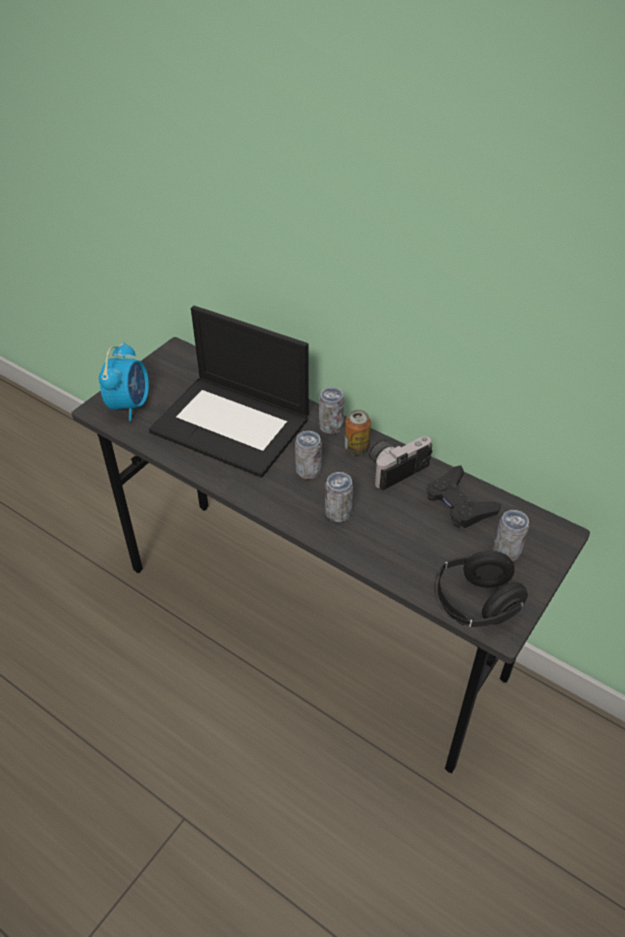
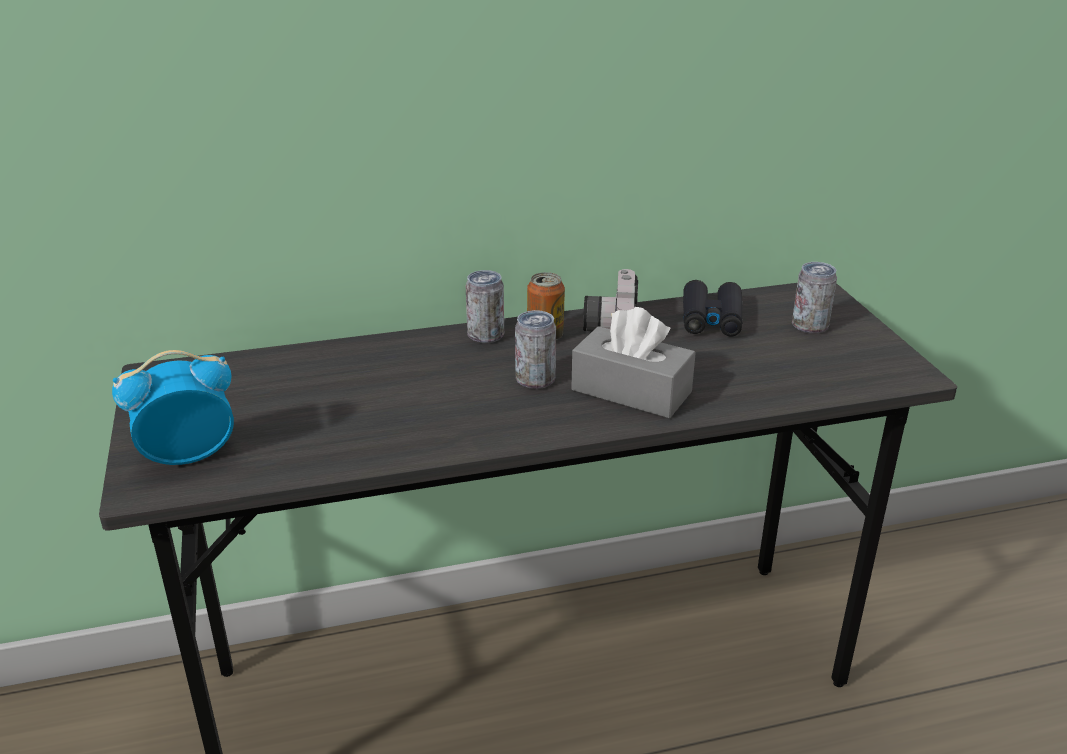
camera: 50 degrees left, 15 degrees down
alarm clock [99,342,149,421] -> alarm clock turned 75 degrees counterclockwise [112,350,234,465]
laptop [149,306,309,478] -> none
can [325,472,353,522] -> grey tissue box [571,307,696,418]
black game controller [427,465,501,528] -> black binoculars [683,280,743,337]
black headphones [434,550,528,627] -> none

